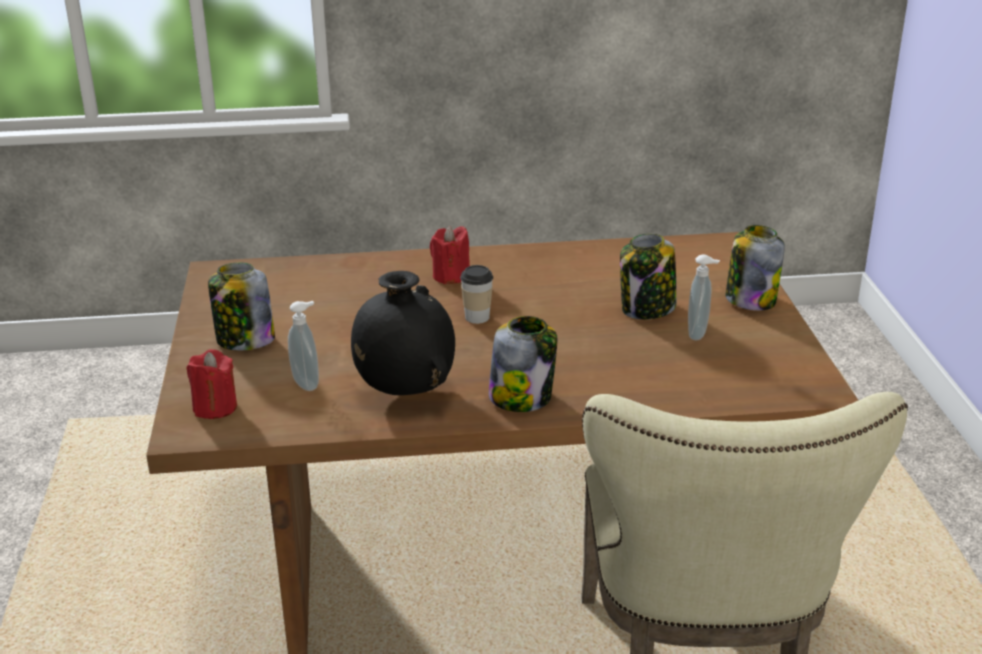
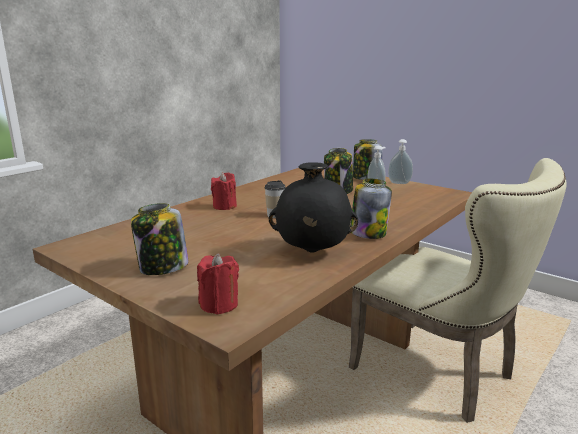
camera: 45 degrees left, 10 degrees down
soap dispenser [288,301,319,391] -> soap dispenser moved to [388,139,413,184]

